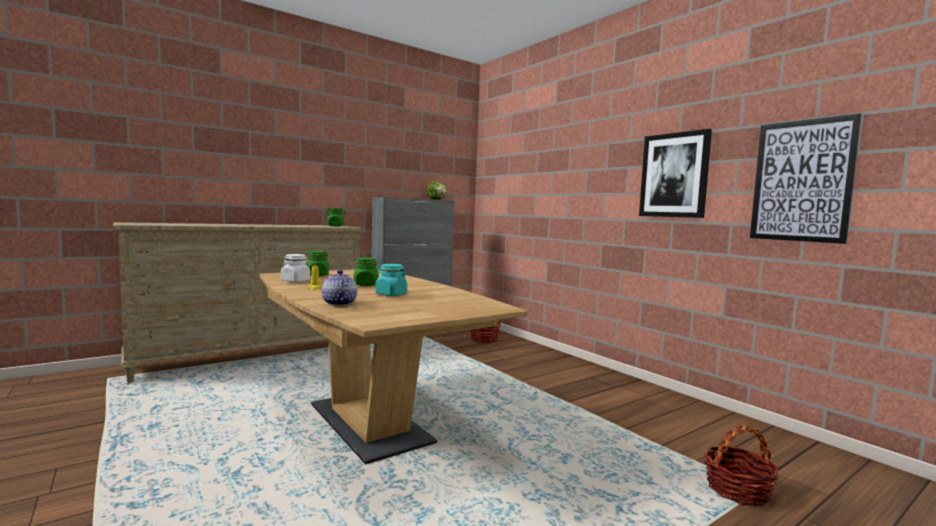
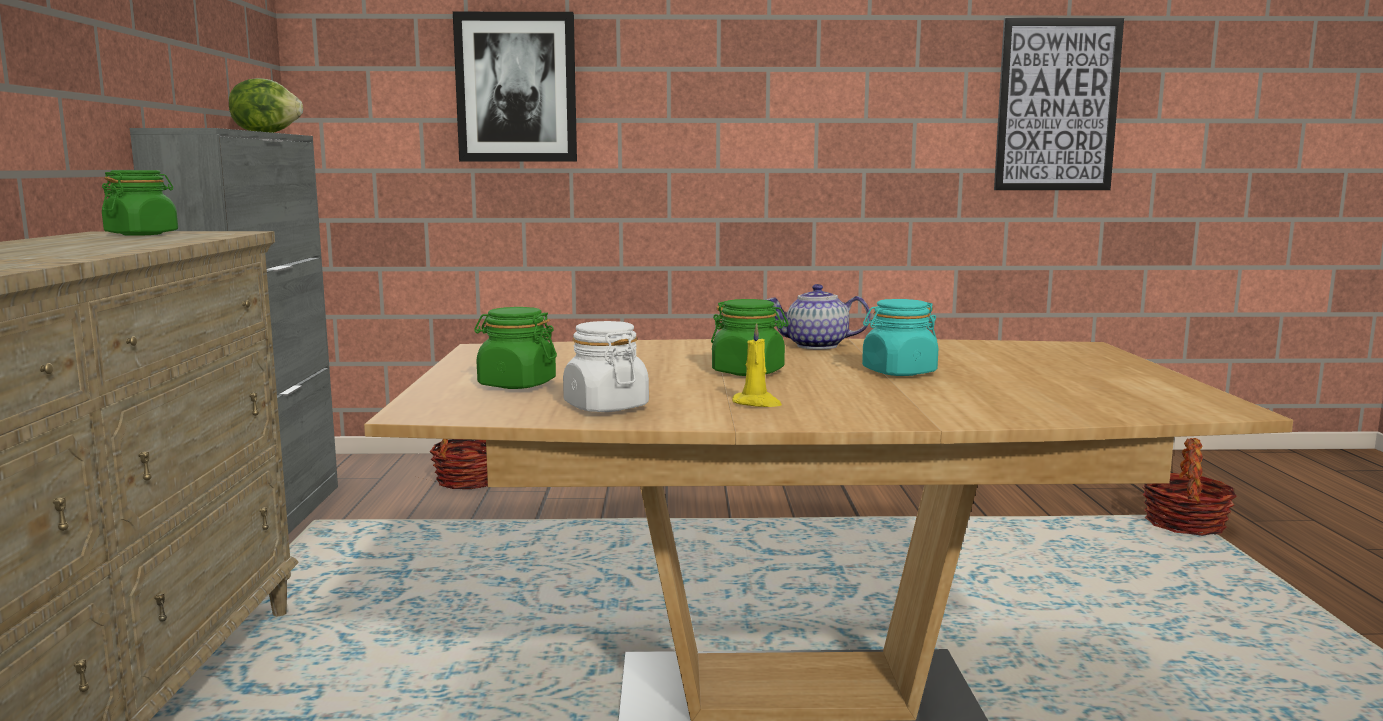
camera: 55 degrees left, 5 degrees up
teapot [322,270,357,306] -> teapot moved to [767,284,871,349]
picture [639,129,712,218] -> picture moved to [453,12,577,161]

